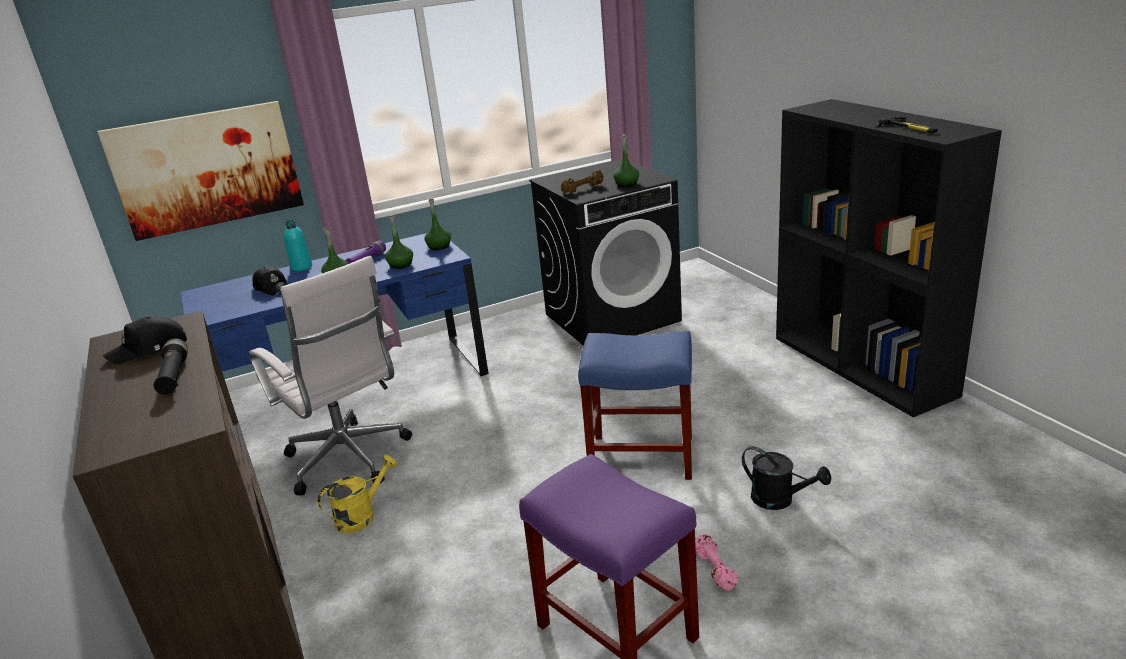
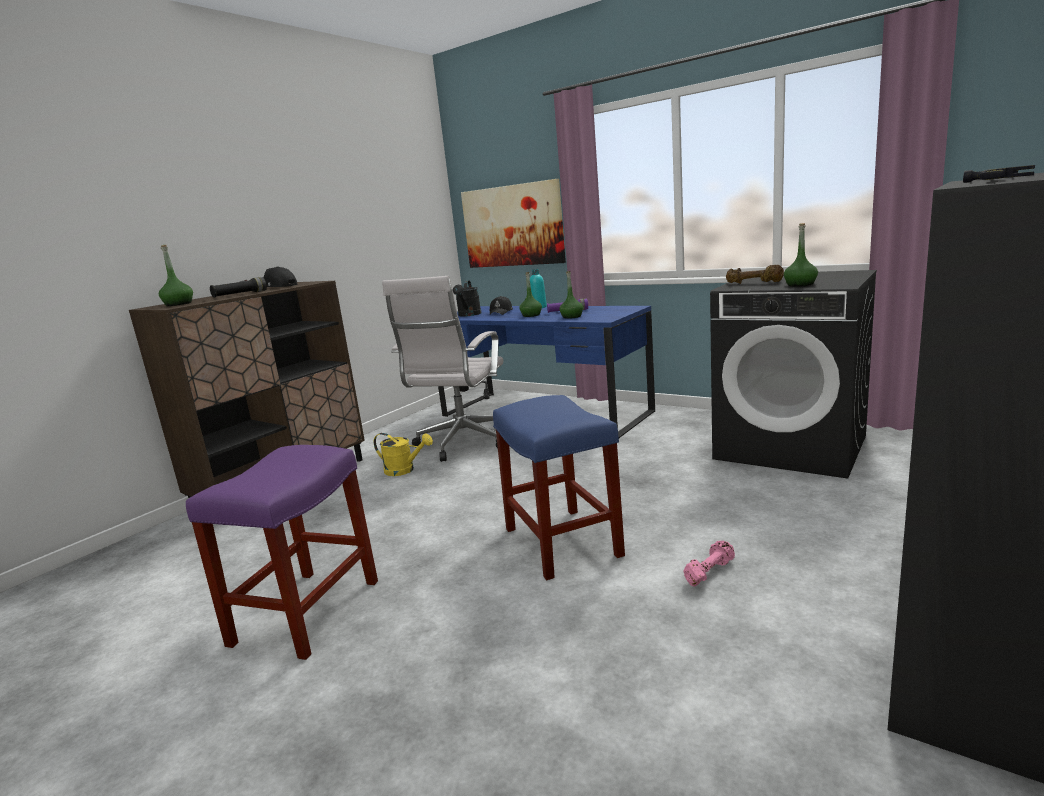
camera: 60 degrees right, 10 degrees down
green bottle [425,198,451,250] -> green bottle moved to [159,245,193,306]
pink dumbbell [695,534,739,591] -> pink dumbbell moved to [684,541,735,586]
black watering can [742,446,831,510] -> black watering can moved to [453,280,481,317]

